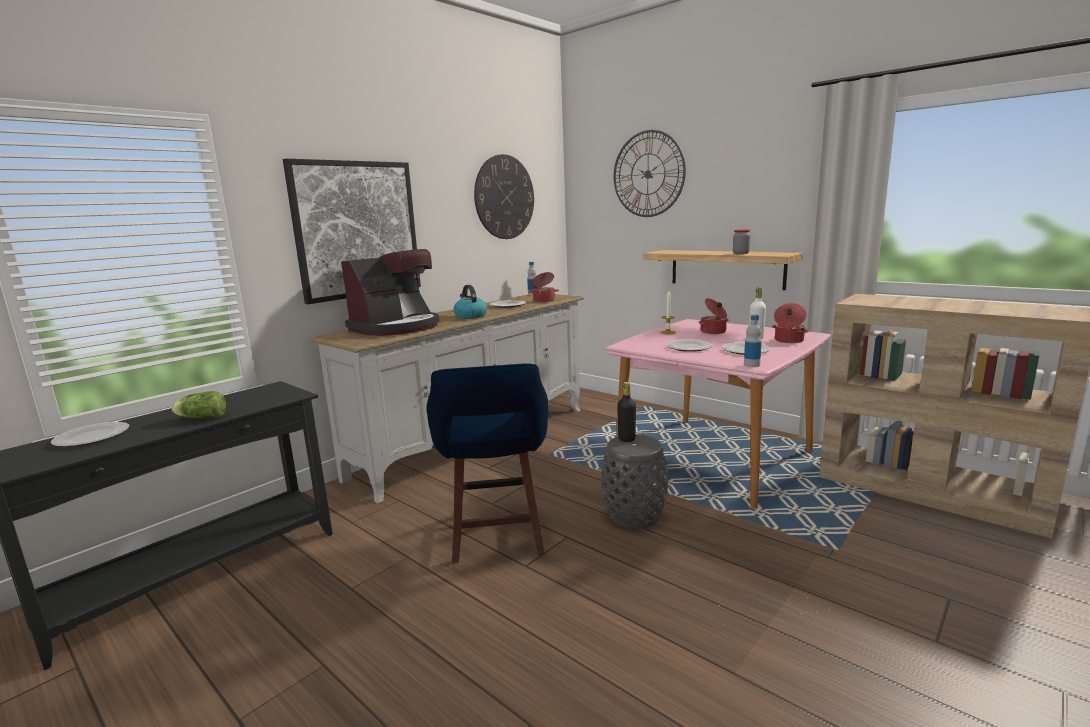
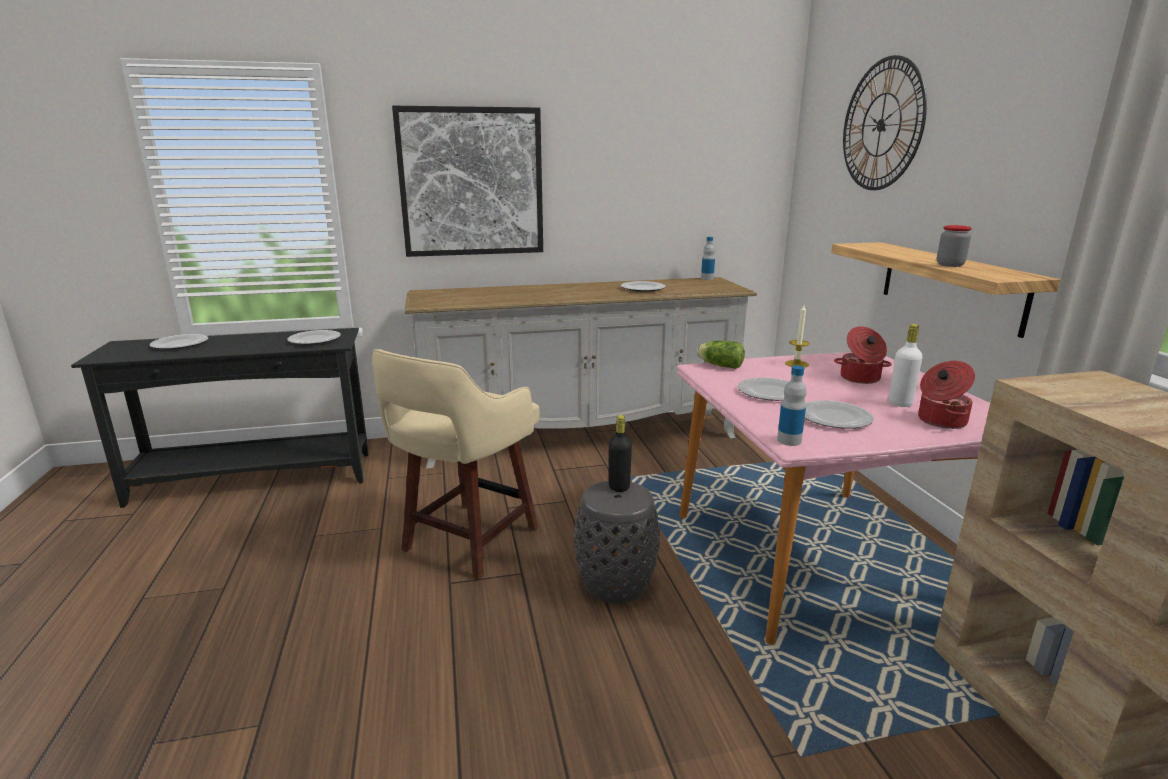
camera: 35 degrees right, 5 degrees up
lettuce [172,391,226,419] -> lettuce moved to [697,341,745,369]
coffee machine [341,249,439,336] -> none
blue stool [427,363,548,563] -> beige stool [372,349,540,580]
kettle [454,285,487,319] -> none
wall clock [474,154,534,239] -> none
cooking pot [528,272,559,302] -> none
none -> plate [287,330,341,345]

